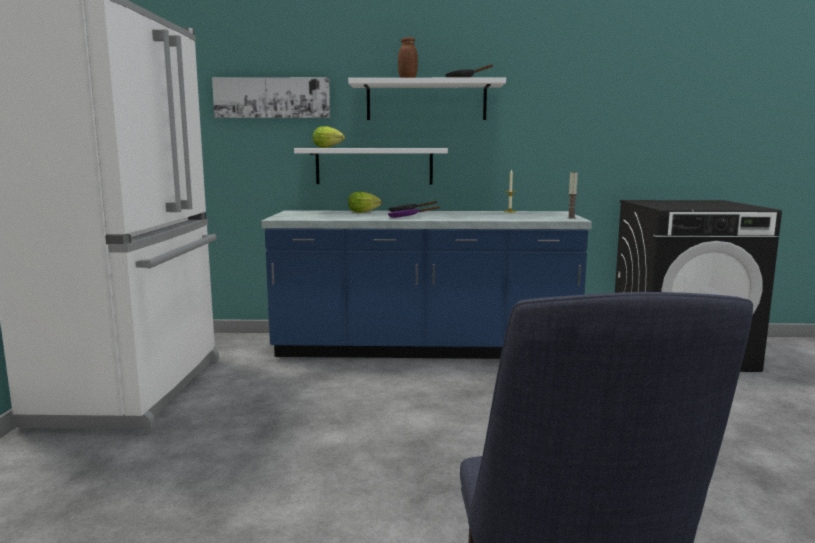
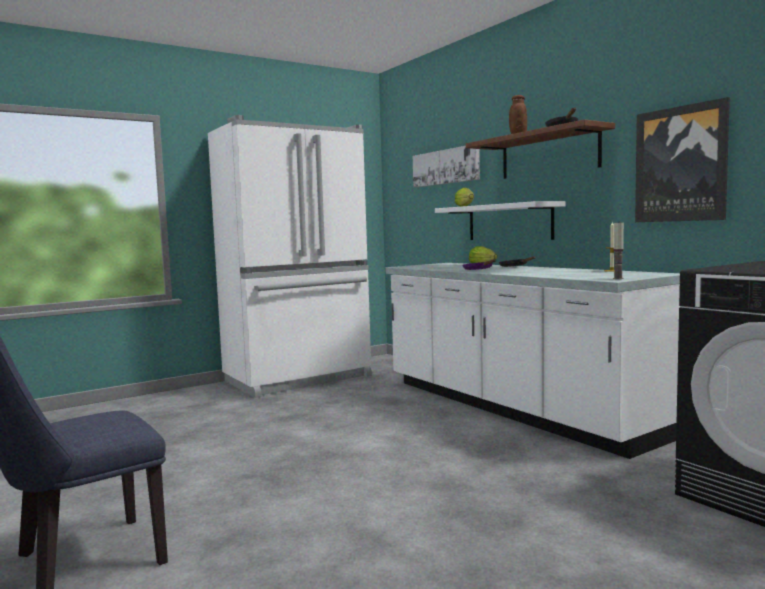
camera: 55 degrees right, 5 degrees down
blue counter [262,211,592,359] -> white counter [386,263,684,459]
white shelf [348,77,506,120] -> brown shelf [466,119,615,179]
none -> picture [635,97,730,222]

